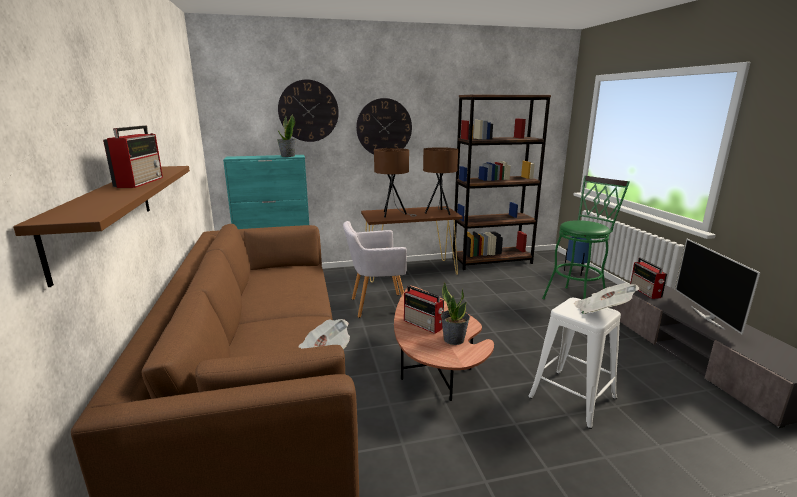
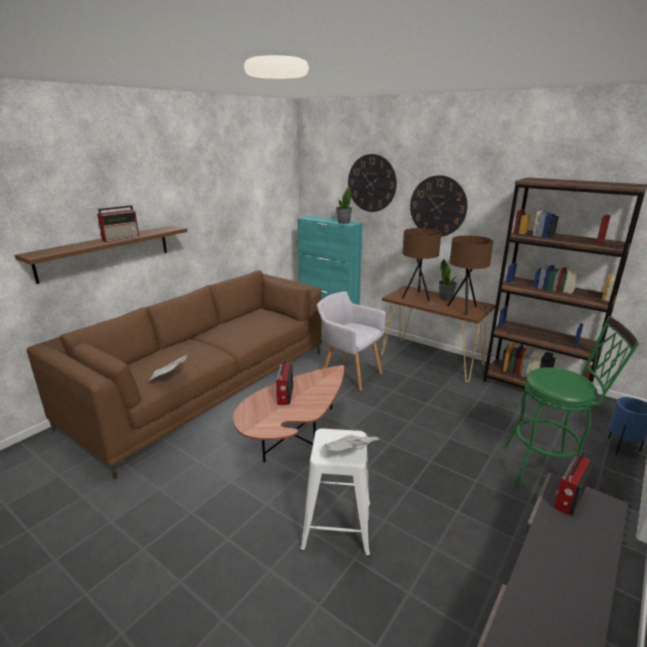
camera: 50 degrees right, 5 degrees up
potted plant [441,282,470,345] -> potted plant moved to [439,259,457,300]
television [675,239,760,334] -> none

